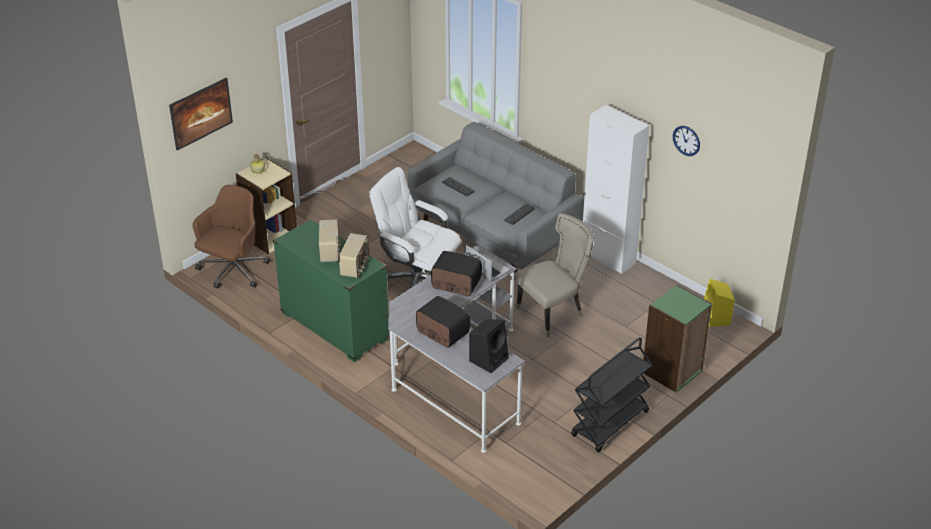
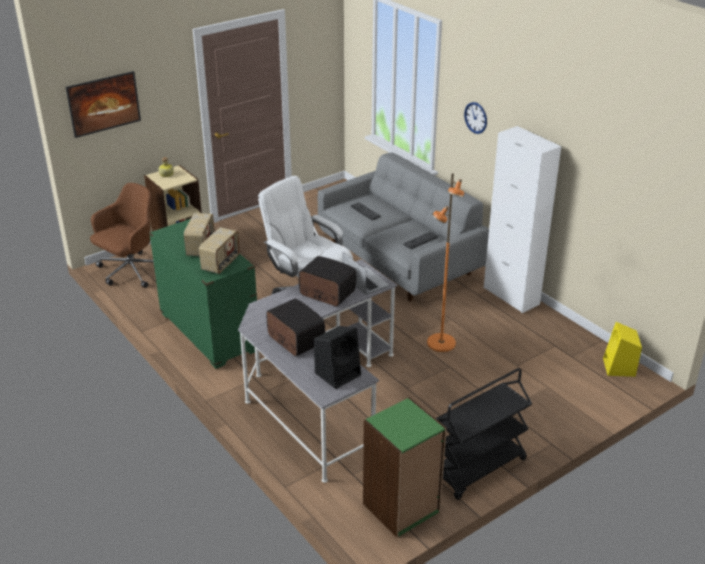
camera: 10 degrees right, 5 degrees down
beige chair [514,213,594,337] -> orange floor lamp [427,173,464,352]
green bookcase [643,284,712,393] -> green bookcase moved to [363,397,447,538]
wall clock [673,126,700,156] -> wall clock moved to [464,102,487,134]

